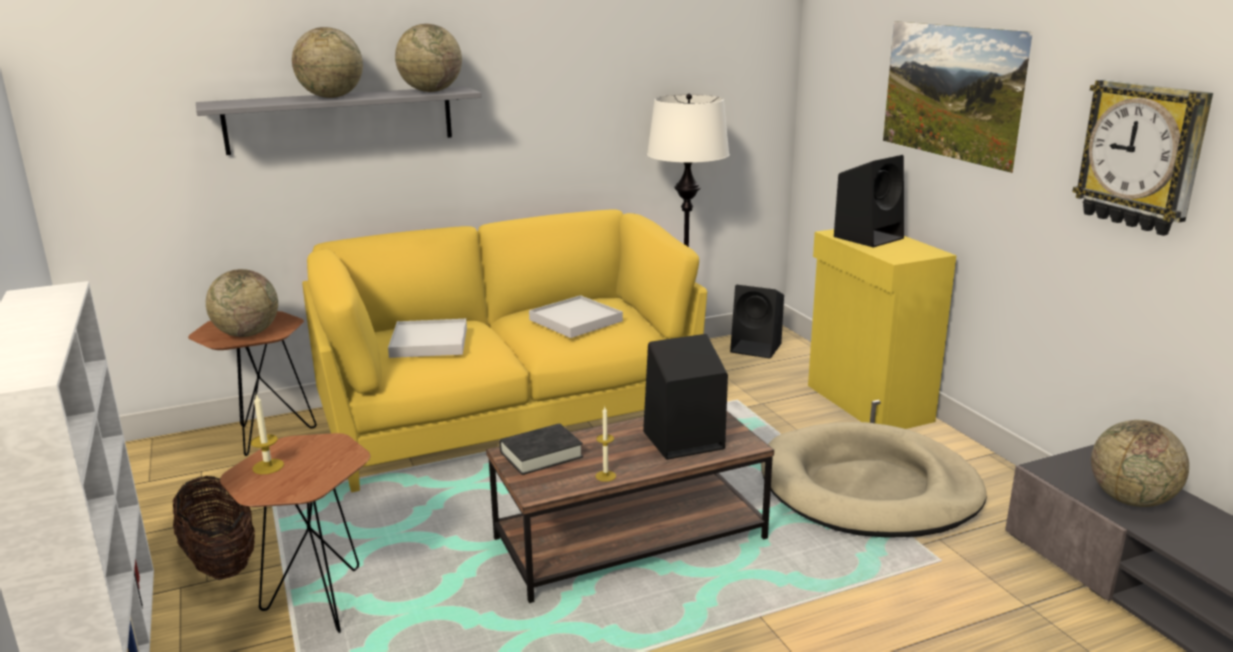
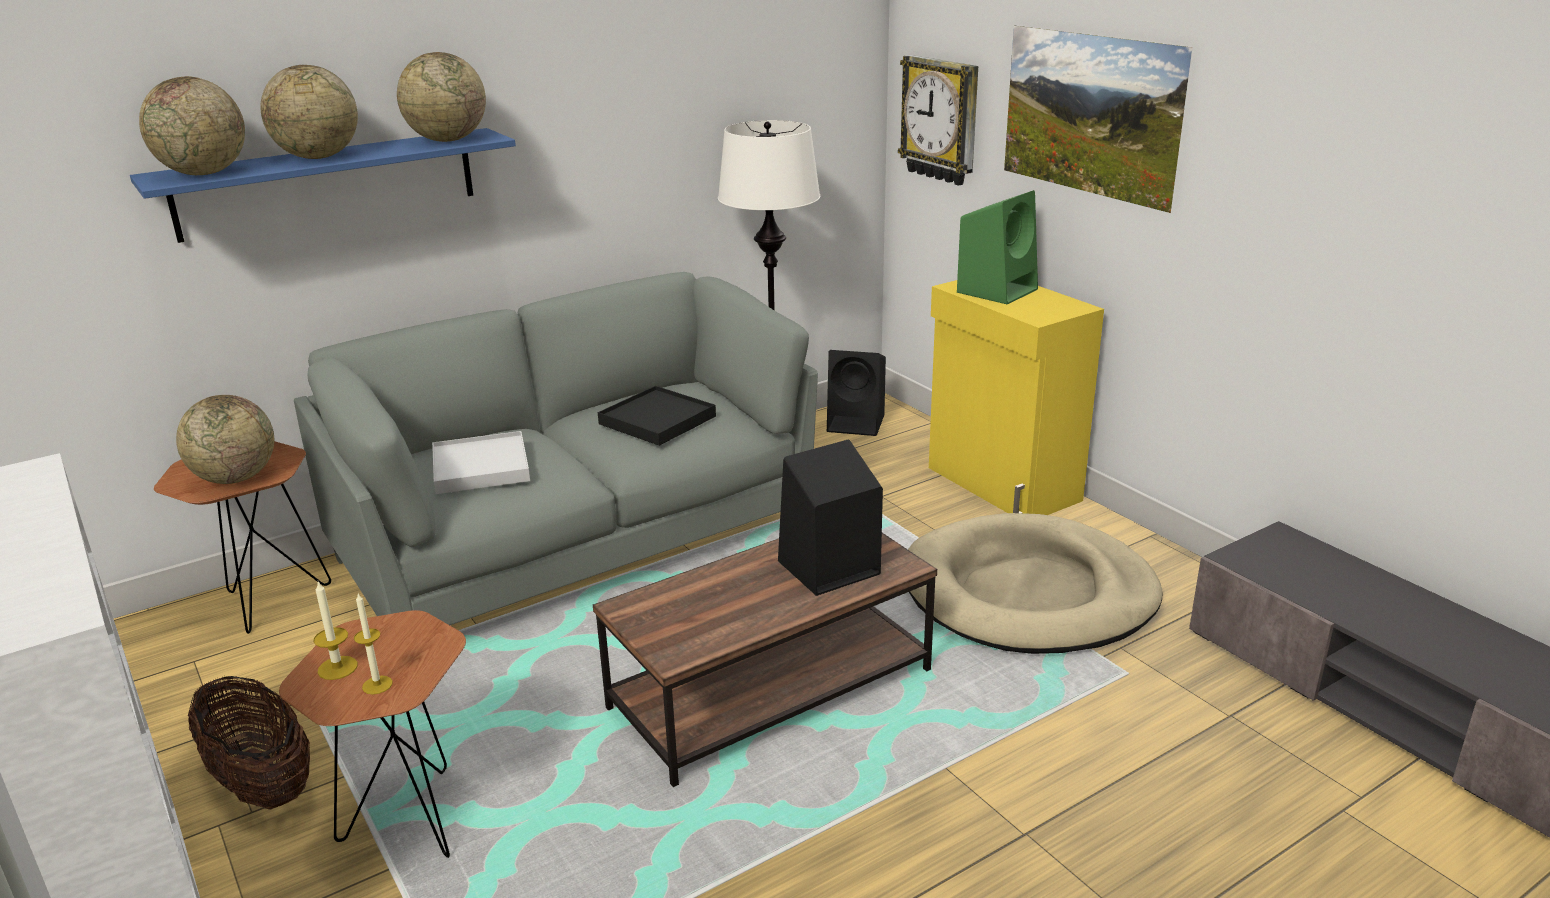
camera: 10 degrees left, 5 degrees up
grey shelf [196,86,481,155] -> blue shelf [130,128,516,243]
yellow sofa [302,210,707,493] -> grey sofa [294,272,818,625]
black book [499,423,583,475] -> none
white tray [529,295,623,338] -> black tray [598,386,716,446]
candle [596,407,616,482] -> candle moved to [354,594,393,694]
black speaker [834,155,904,248] -> green speaker [957,190,1038,304]
wall clock [1072,79,1213,236] -> wall clock moved to [898,55,978,186]
globe [1091,420,1189,507] -> globe moved to [139,76,245,175]

